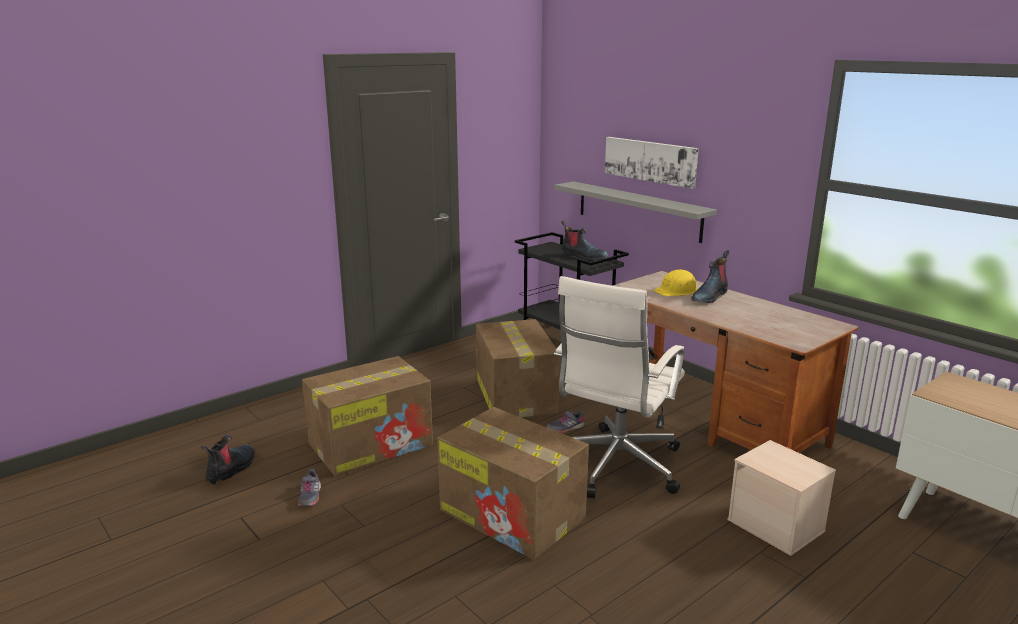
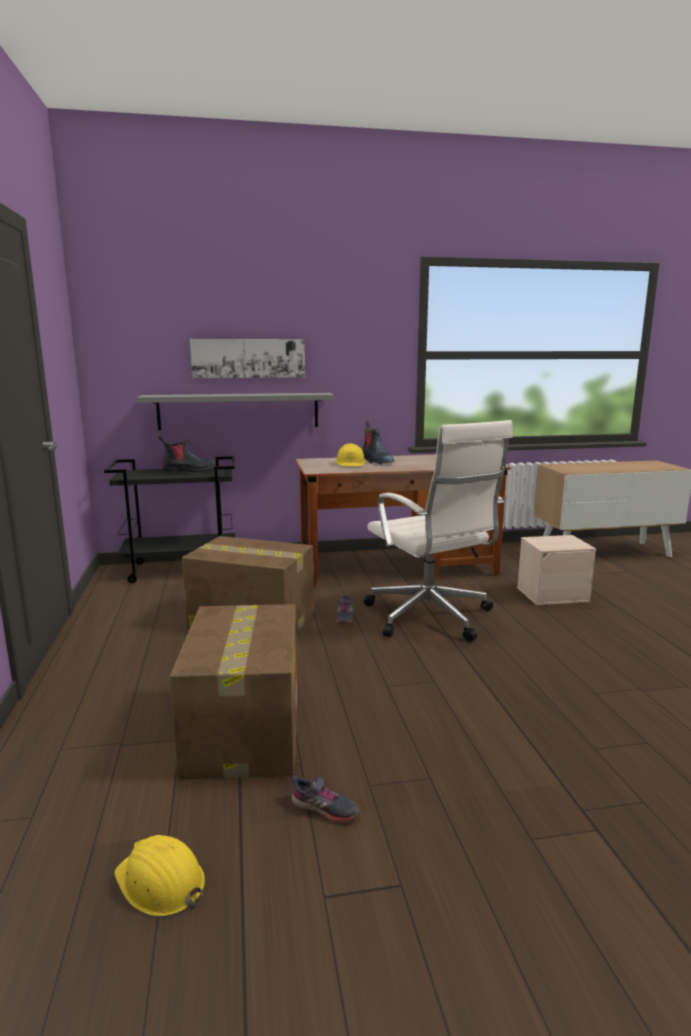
camera: 60 degrees left, 5 degrees down
boot [201,434,255,485] -> yellow hard hat [114,835,205,917]
cardboard box [437,407,589,560] -> none

